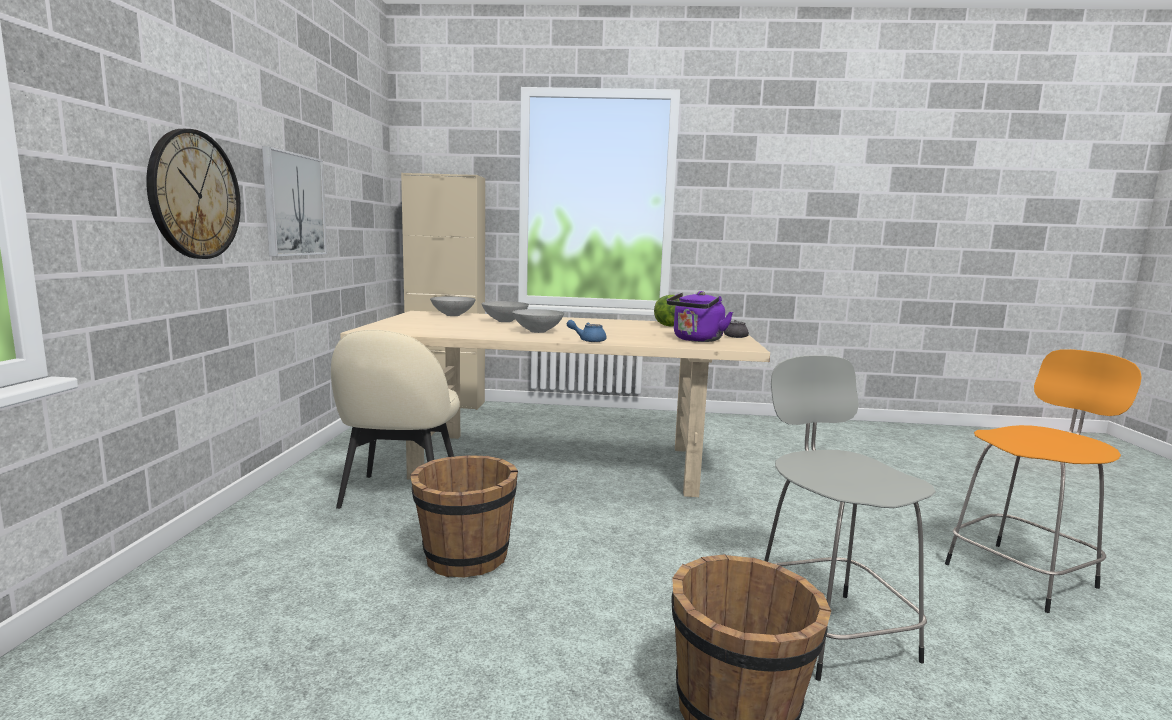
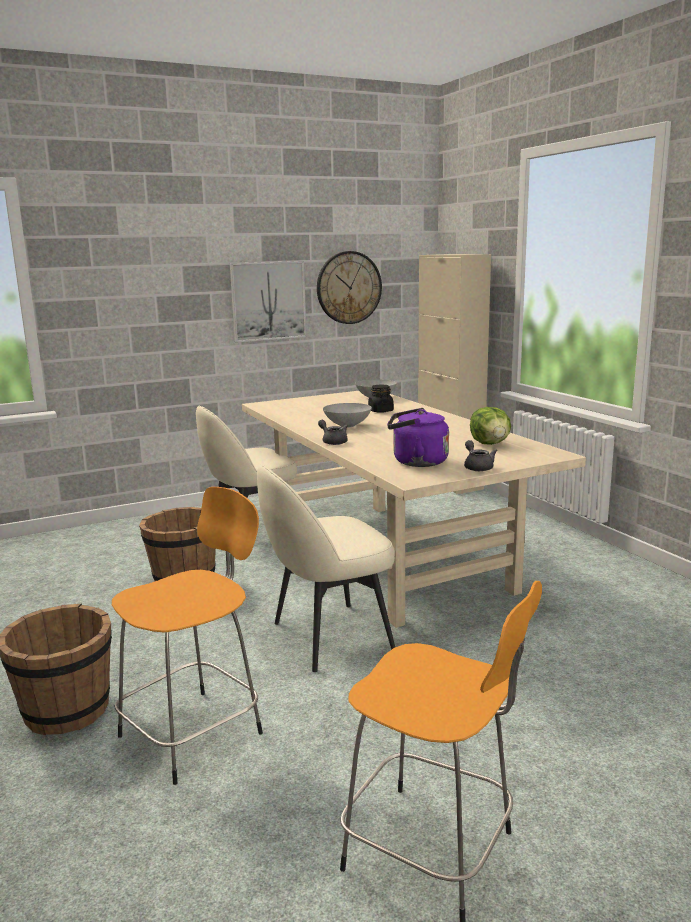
camera: 60 degrees right, 5 degrees up
wall clock [146,129,241,259] -> wall clock moved to [317,251,382,324]
grey bowl [482,301,529,322] -> black jar [368,385,394,413]
blue teapot [567,320,606,342] -> grey teapot [318,420,348,445]
grey stool [764,355,936,681] -> orange stool [112,487,263,785]
none -> beige chair [257,465,395,672]

